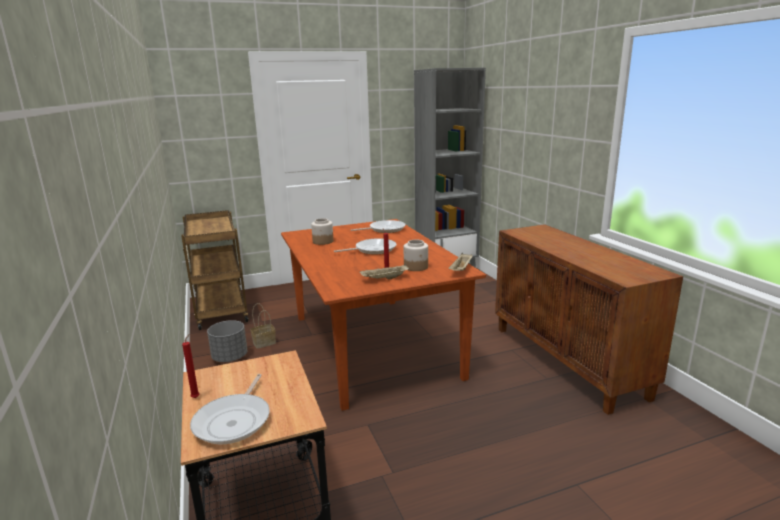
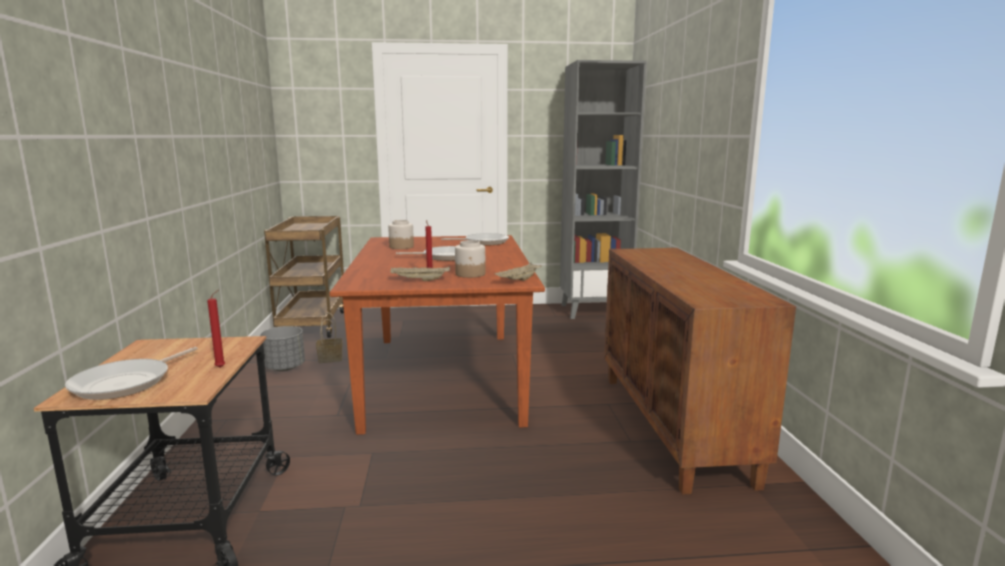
camera: 15 degrees right, 5 degrees down
red candle [182,334,200,398] -> red candle moved to [207,290,225,368]

